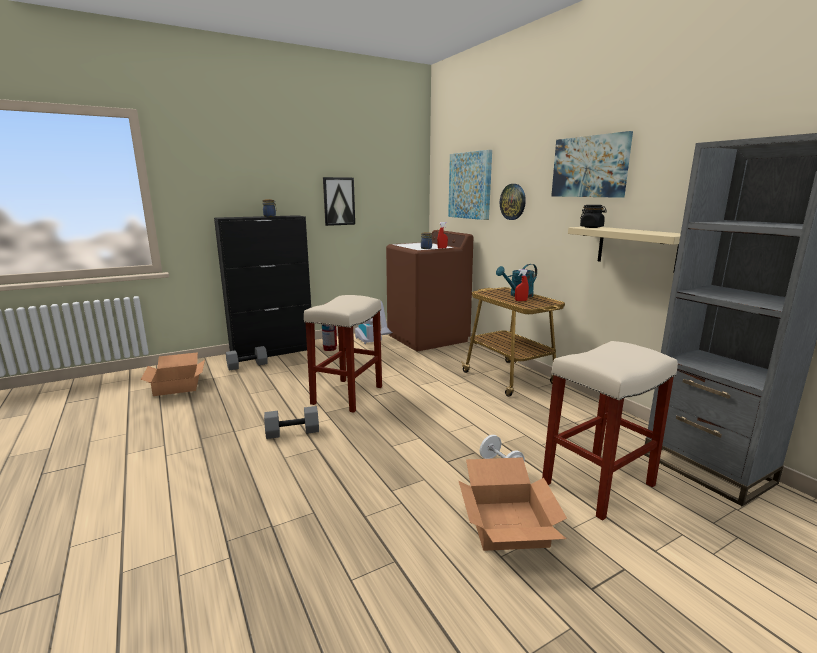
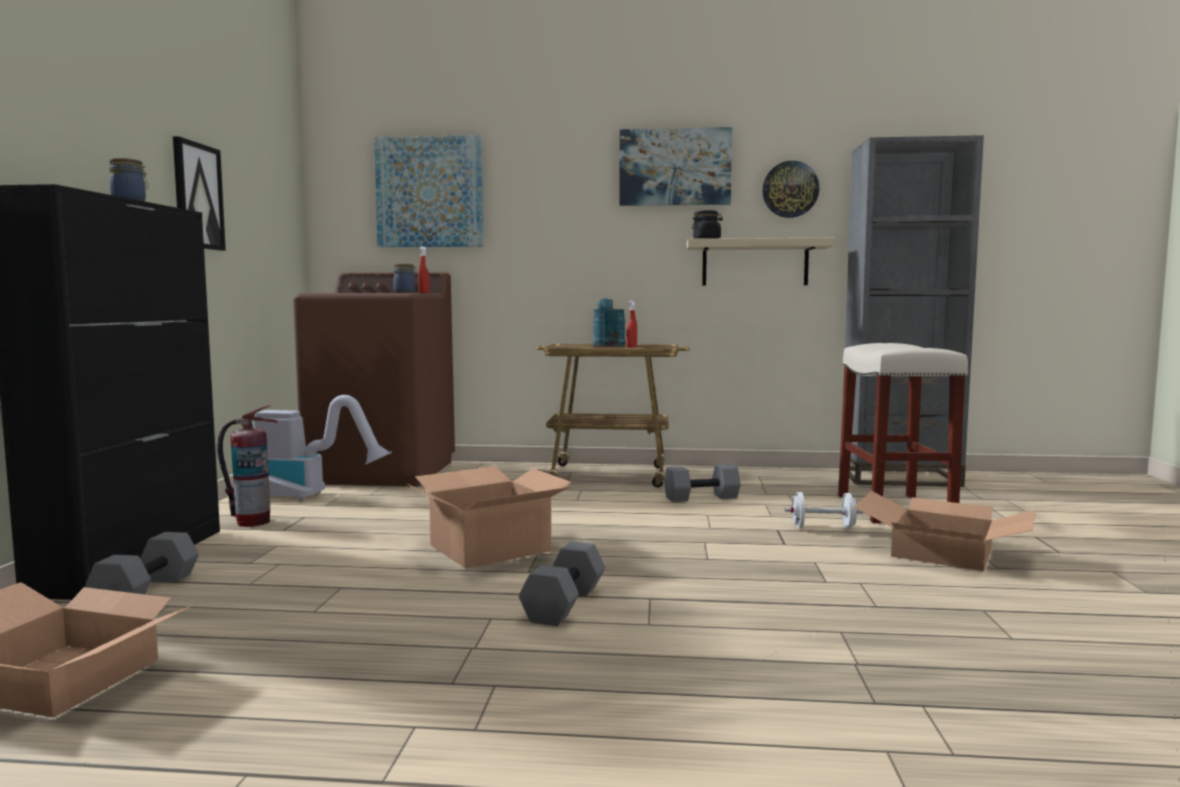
camera: 55 degrees left, 10 degrees down
beige stool [304,295,382,413] -> cardboard box [406,466,572,569]
wall clock [500,184,526,220] -> wall clock moved to [762,161,819,218]
none -> grey dumbbell [664,464,741,502]

